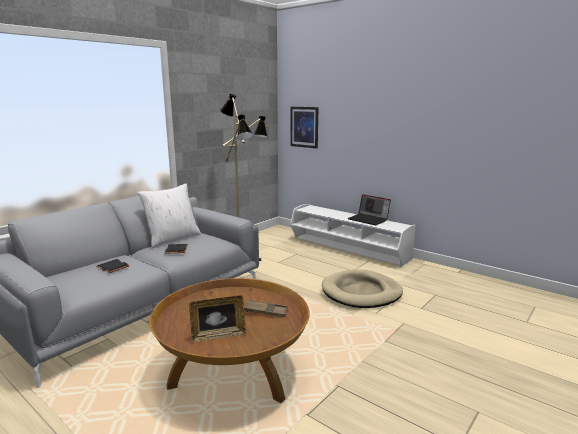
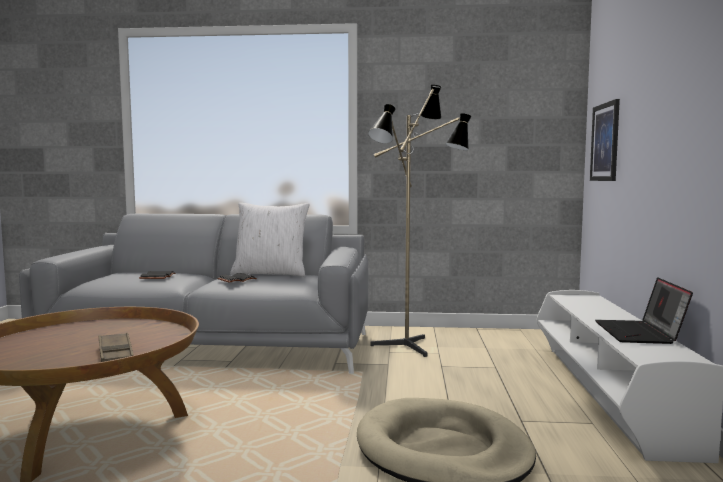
camera: 55 degrees right, 10 degrees down
picture frame [189,295,246,342] -> none

